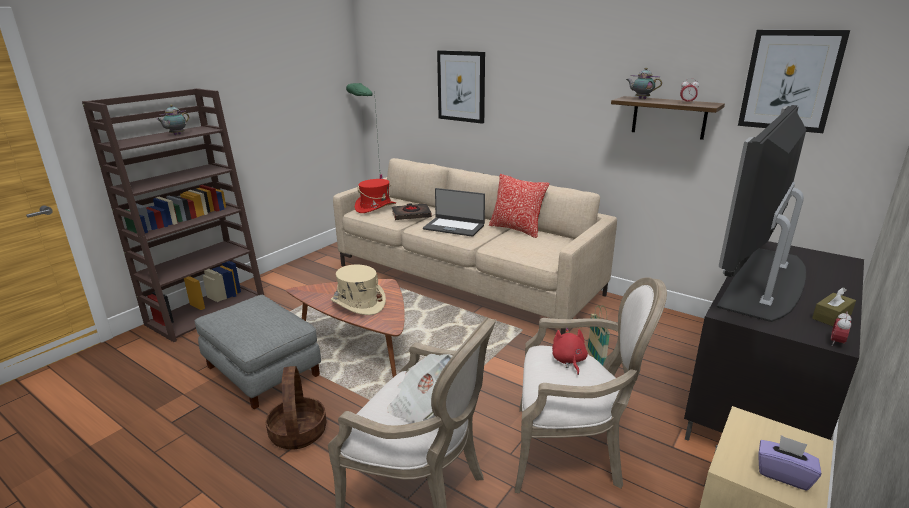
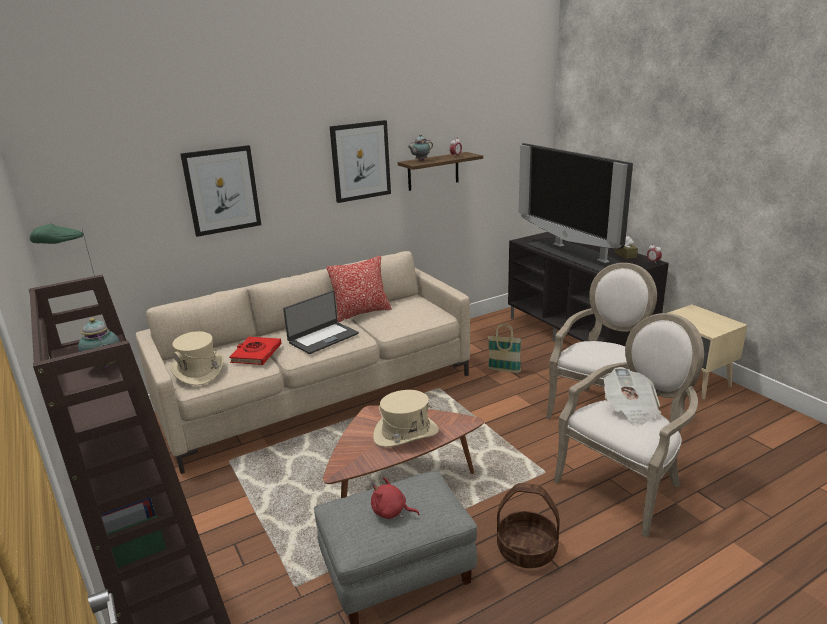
camera: 65 degrees left, 0 degrees up
red hat [355,179,396,213] -> beige hat [169,331,224,385]
black book [392,203,432,220] -> red book [229,337,282,365]
red plush toy [552,327,588,375] -> red plush toy moved to [371,477,420,519]
picture [738,30,850,133] -> picture moved to [330,120,391,203]
purple tissue box [758,435,821,490] -> none

